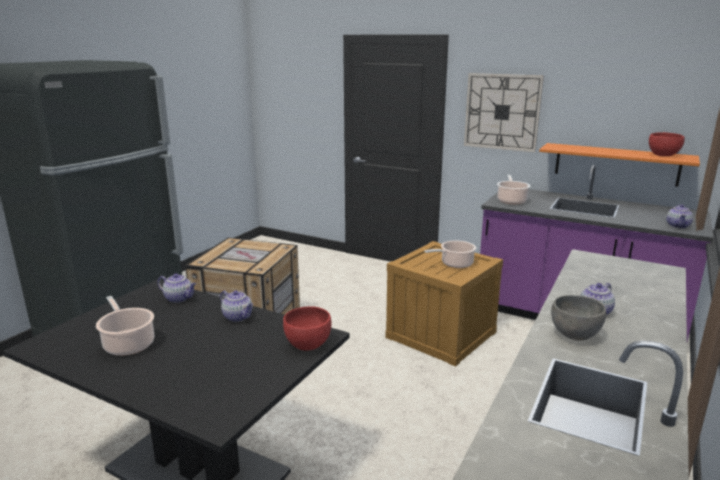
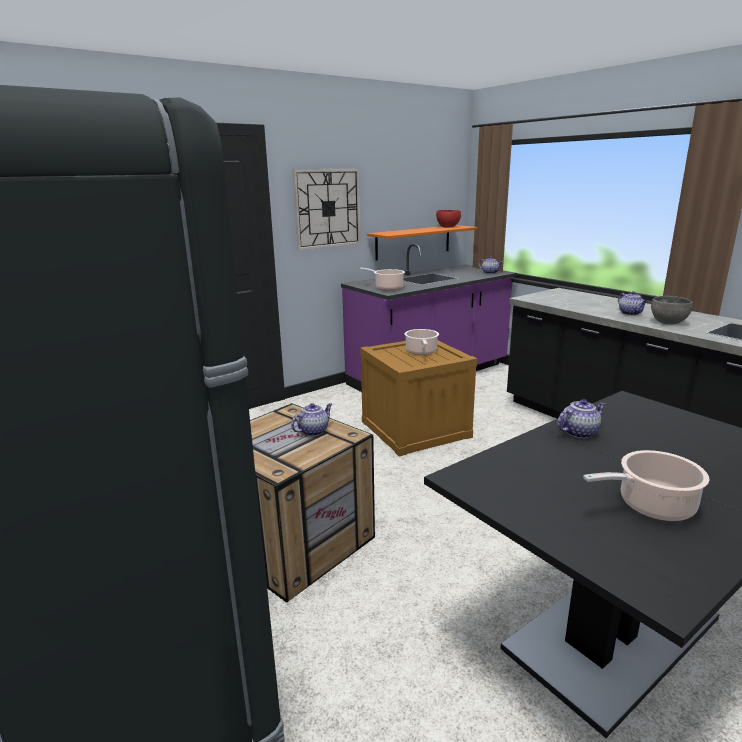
camera: 65 degrees left, 0 degrees up
teapot [158,273,196,303] -> teapot moved to [291,403,332,436]
red bowl [283,306,332,351] -> none

